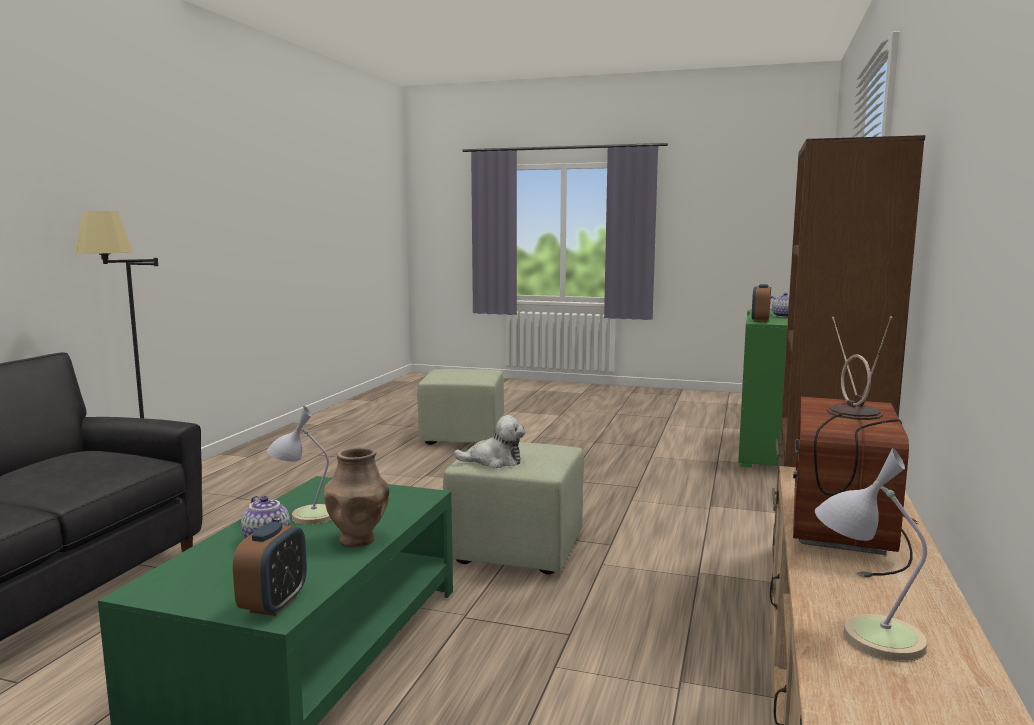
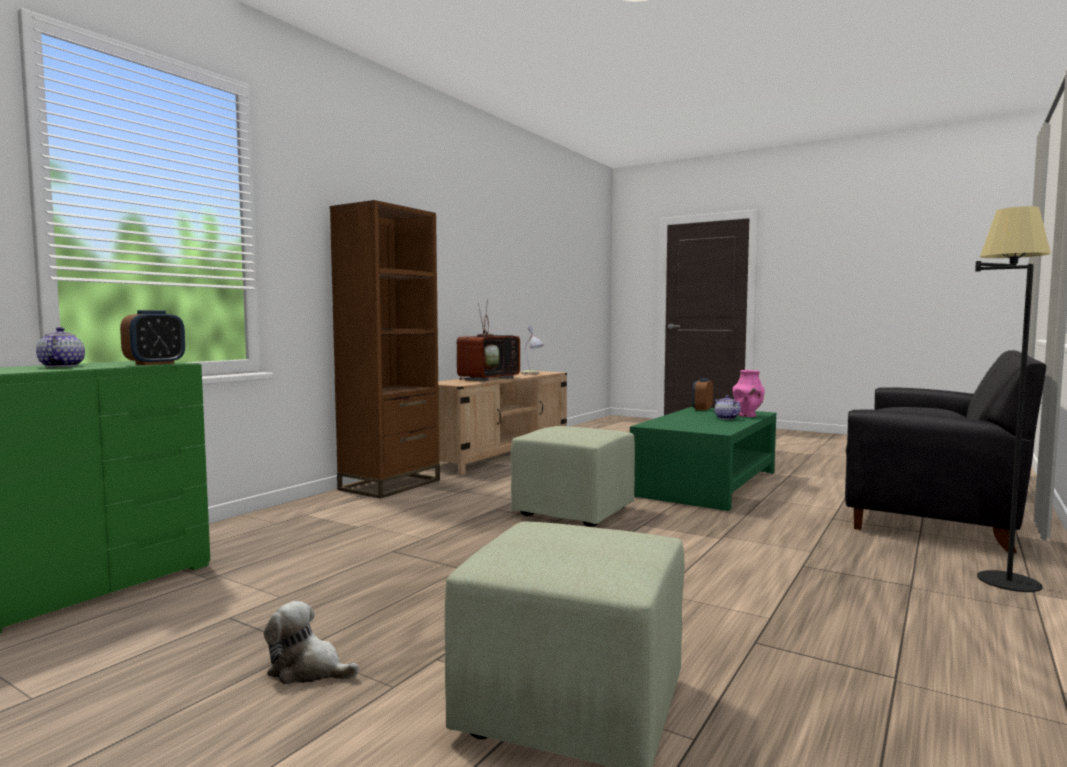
camera: 165 degrees left, 5 degrees down
table lamp [266,406,332,525] -> none
brown vase [324,447,389,547] -> none
plush toy [454,415,525,468] -> plush toy moved to [264,601,359,684]
none -> pink vase [733,370,765,417]

